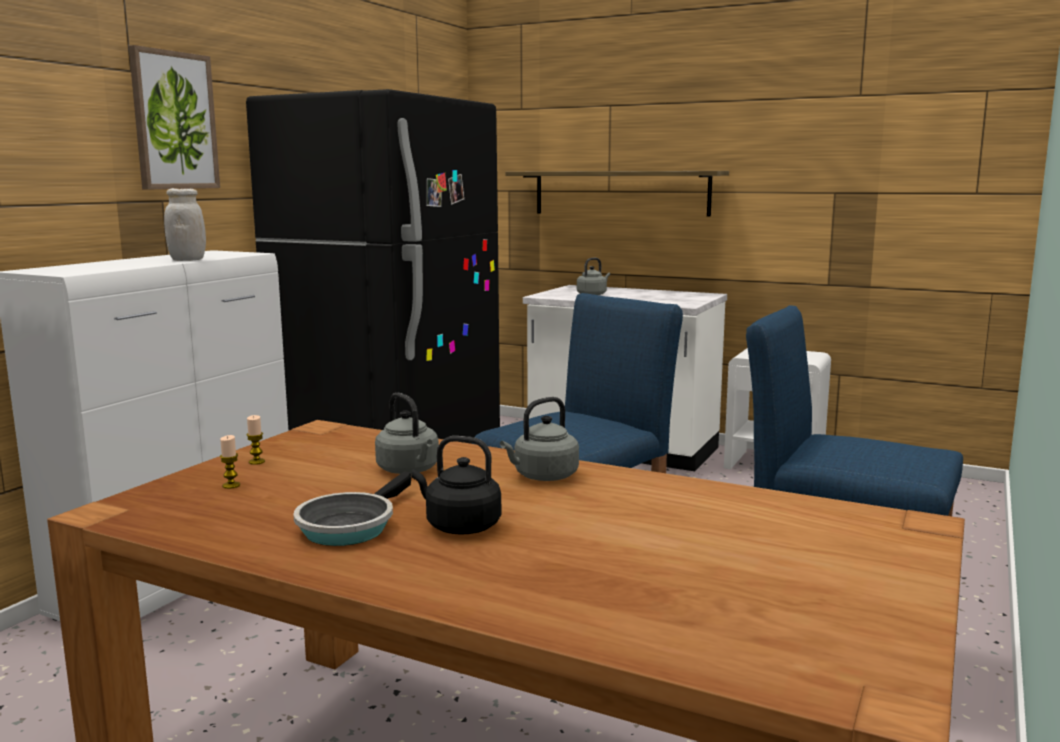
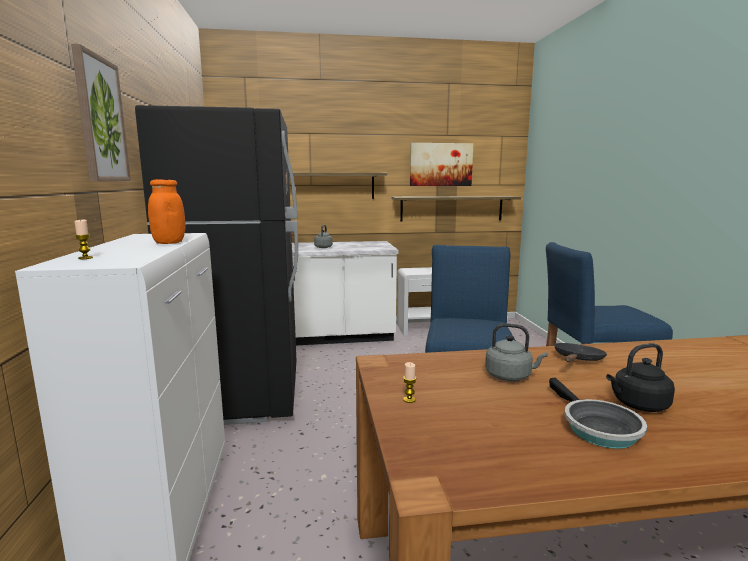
camera: 35 degrees left, 0 degrees up
white jar [164,188,206,261] -> orange jar [148,179,186,244]
candle [220,435,240,489] -> candle moved to [74,220,93,259]
grey kettle [500,397,579,481] -> black frying pan [554,343,607,362]
none -> shelf [392,196,521,221]
none -> picture [410,143,473,186]

